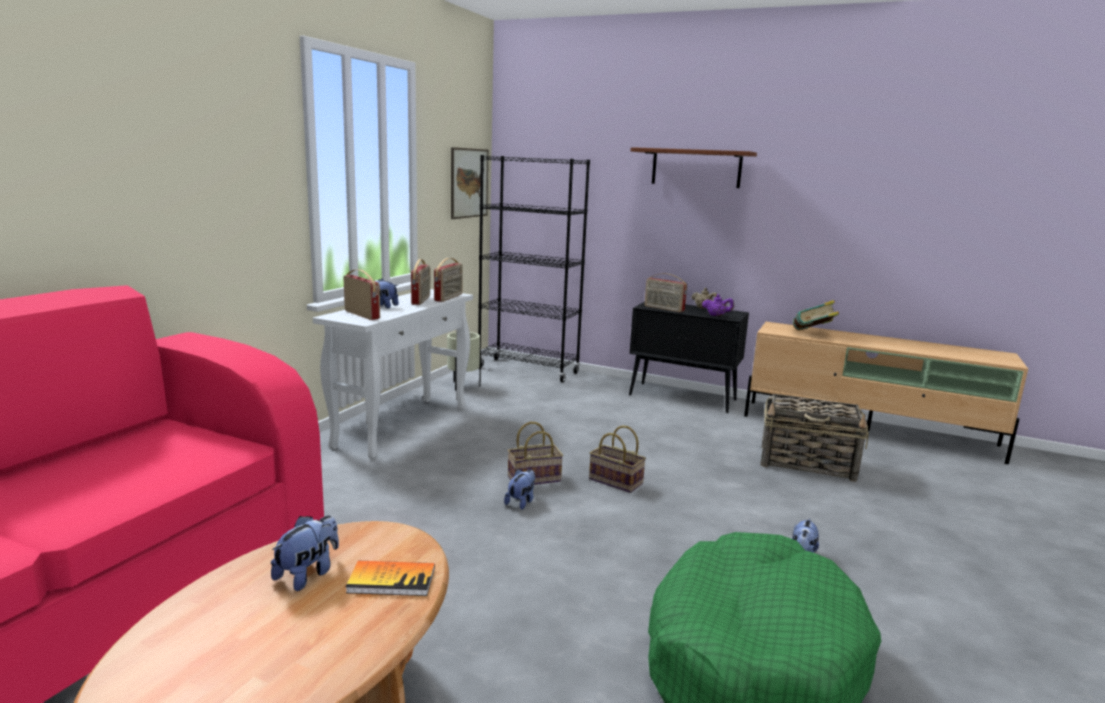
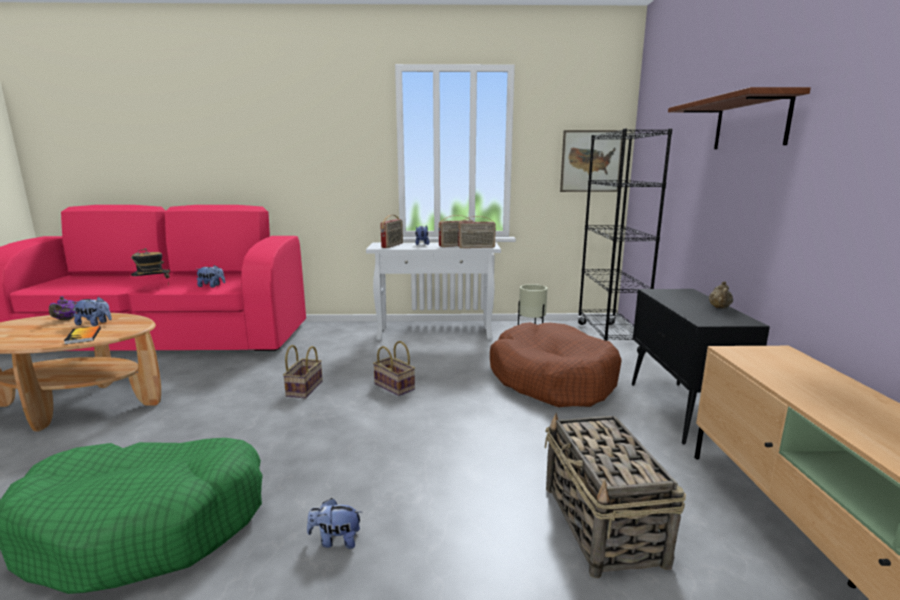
camera: 65 degrees right, 0 degrees up
plush toy [504,469,535,510] -> plush toy moved to [196,265,225,288]
basket [589,425,646,493] -> basket moved to [283,345,323,398]
radio [645,273,687,312] -> none
purple teapot [702,294,734,316] -> purple teapot moved to [49,296,76,320]
book [793,300,839,330] -> none
none -> hat [131,248,170,284]
none -> brown dog bed [490,322,622,407]

